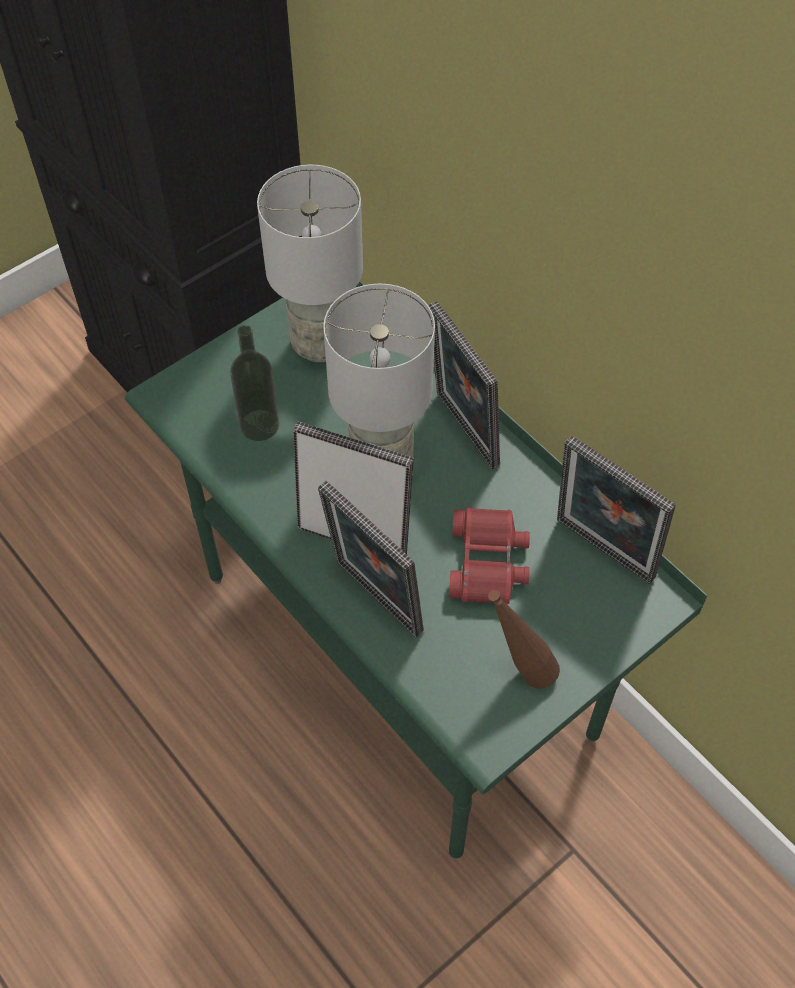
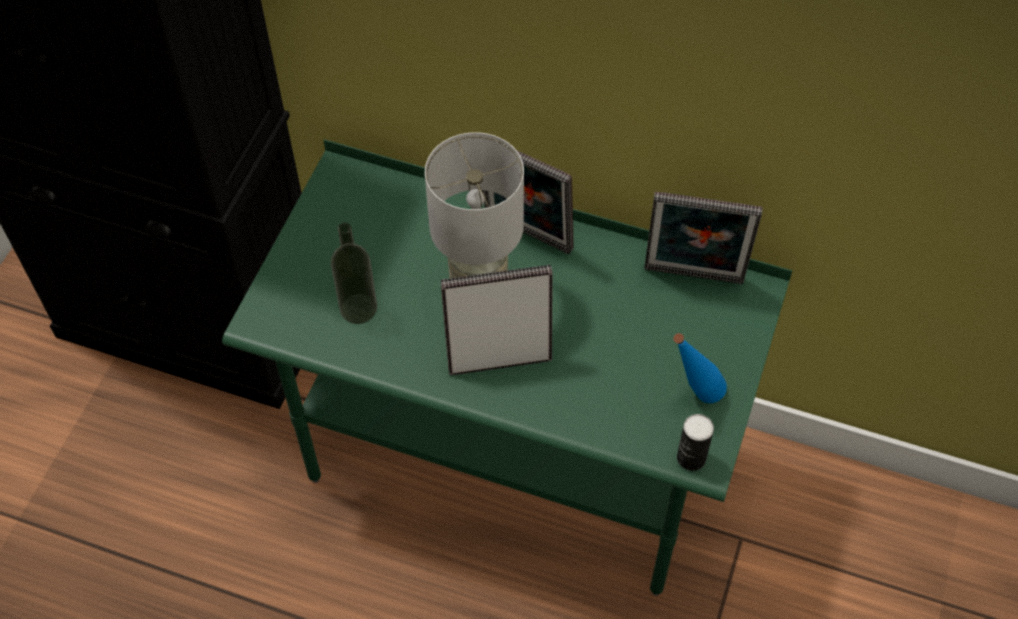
camera: 30 degrees left, 0 degrees up
grey table lamp [257,165,363,362] -> none
picture frame [318,481,424,637] -> none
red binoculars [449,507,530,605] -> none
brown bottle [488,590,560,689] -> blue bottle [673,333,727,403]
none -> can [677,414,714,471]

